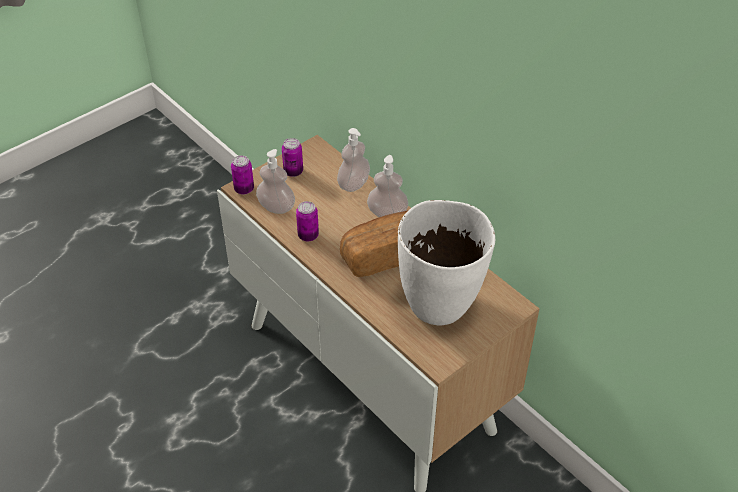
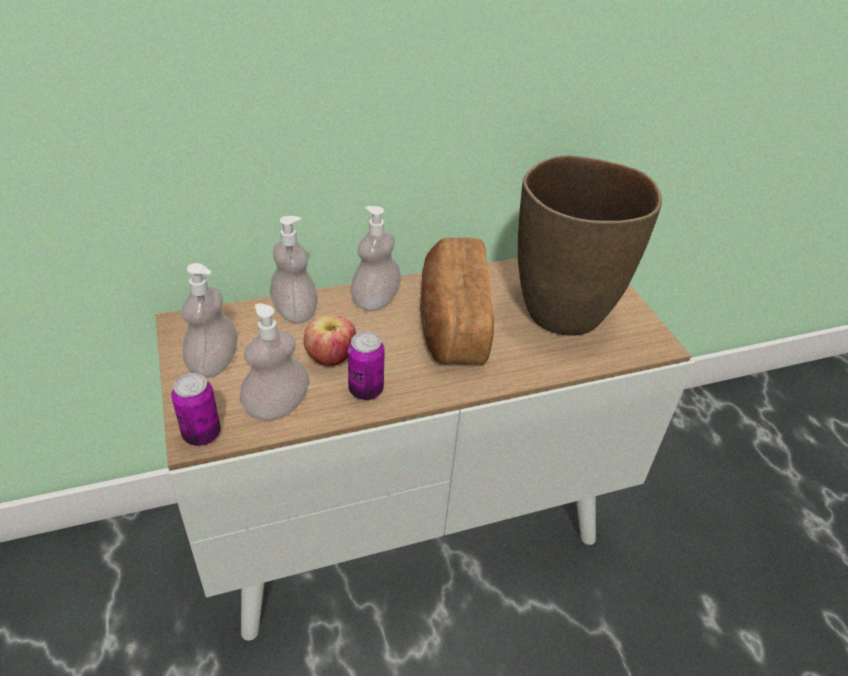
camera: 70 degrees left, 5 degrees down
can [282,138,303,177] -> soap dispenser [182,263,238,378]
white vase [398,200,495,326] -> brown vase [518,155,662,336]
none -> apple [304,314,356,366]

